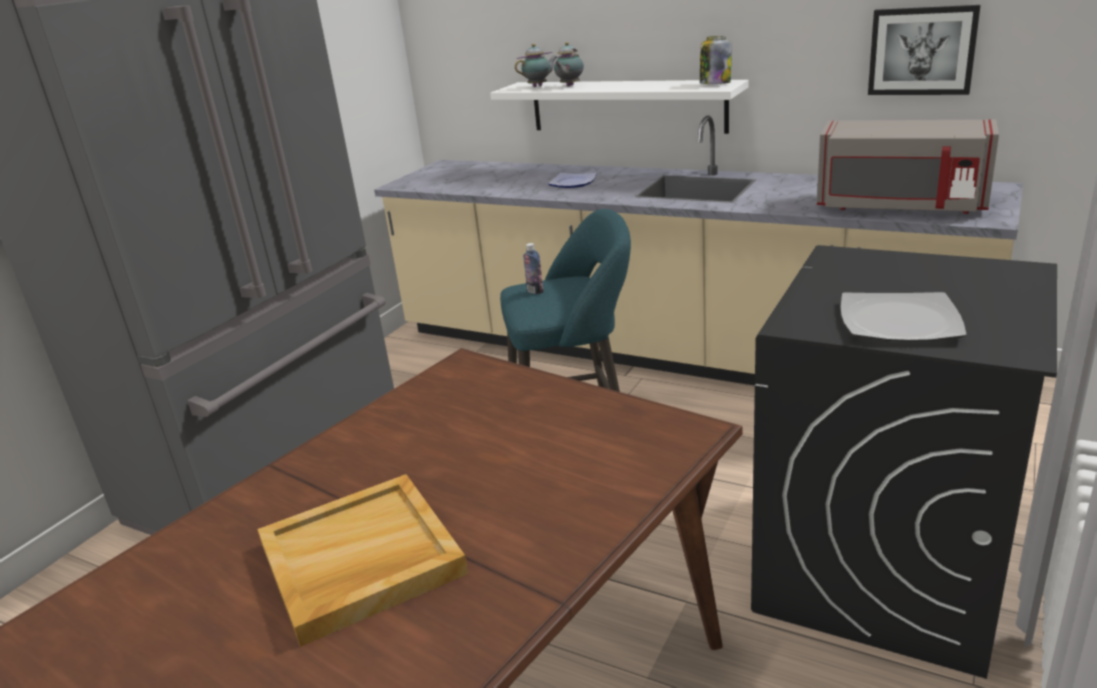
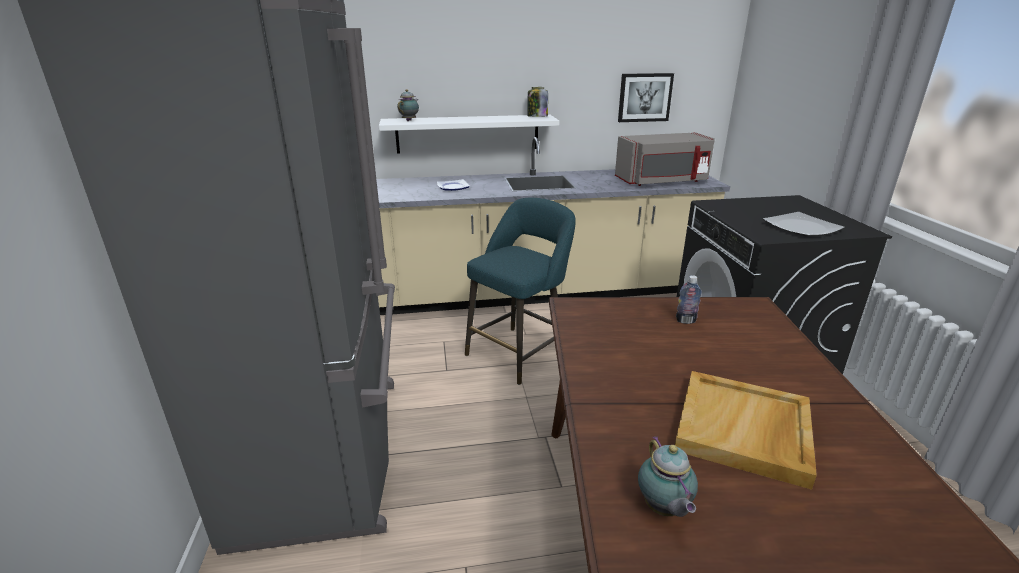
camera: 40 degrees left, 0 degrees up
bottle [523,243,543,294] -> bottle moved to [676,275,702,324]
teapot [554,42,584,87] -> teapot moved to [638,436,698,517]

